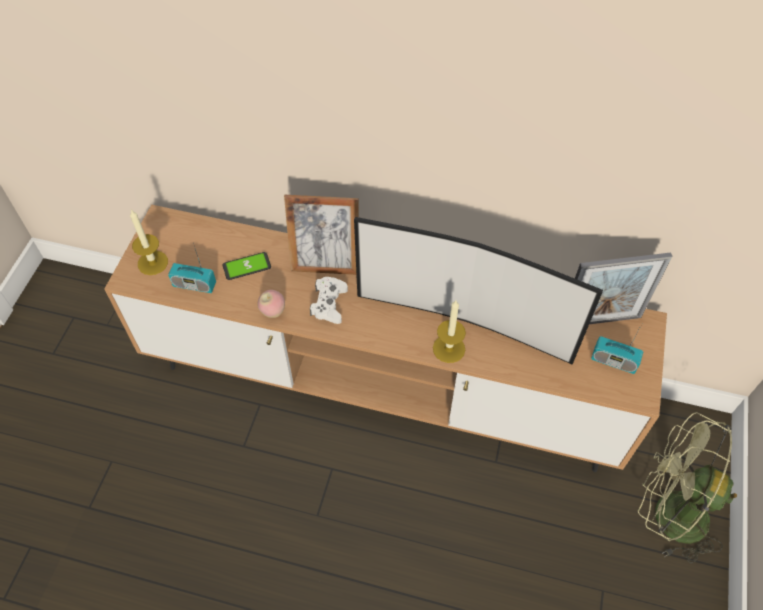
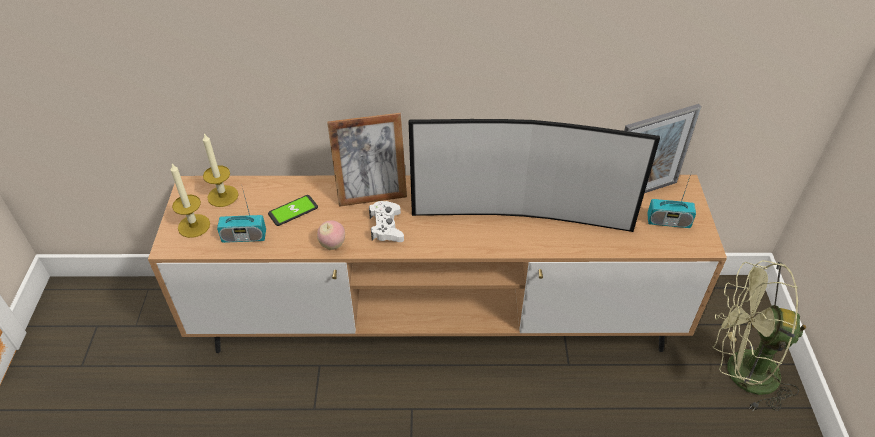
camera: 15 degrees left, 10 degrees down
candle [433,300,466,363] -> candle moved to [203,133,238,207]

